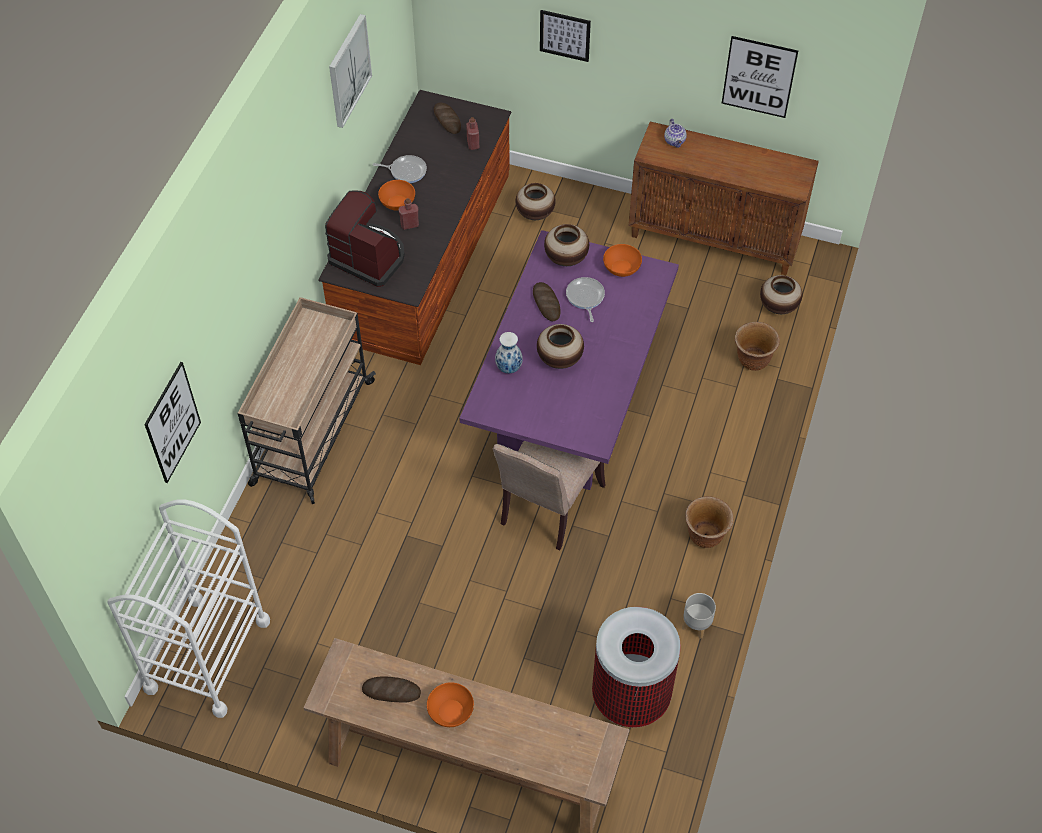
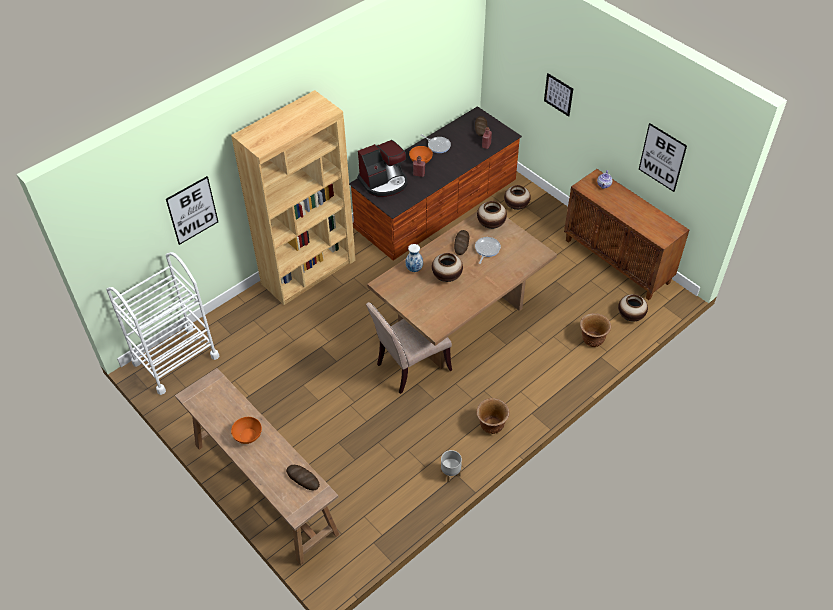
camera: 30 degrees right, 5 degrees down
beige cart [237,297,376,504] -> brown bookcase [231,90,356,305]
coffee machine [325,190,405,287] -> coffee machine turned 90 degrees clockwise [357,140,407,197]
picture [329,14,372,128] -> none
bread [362,677,421,703] -> bread moved to [286,465,320,490]
purple dining table [459,230,679,490] -> brown dining table [367,211,557,369]
trash can [592,607,681,728] -> none
orange bowl [603,244,642,277] -> none

